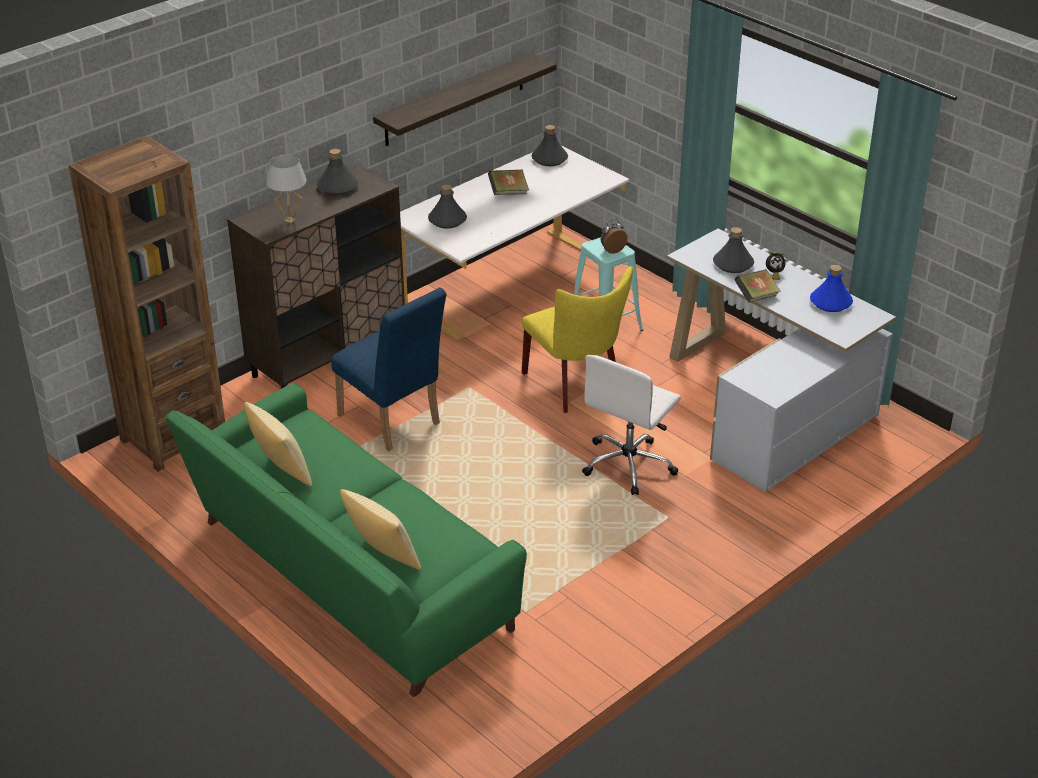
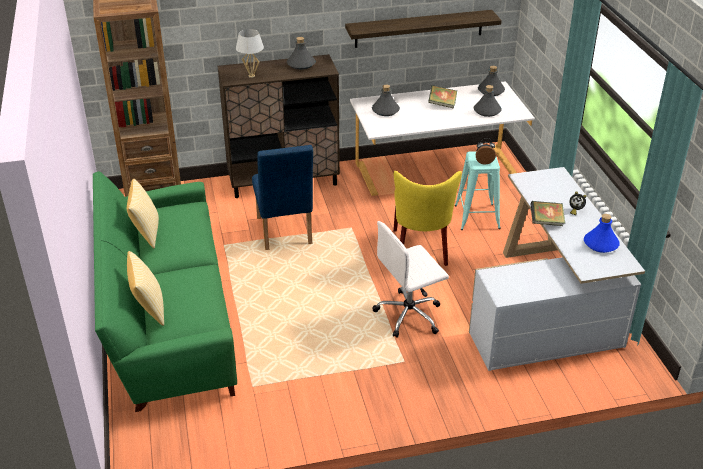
camera: 30 degrees right, 0 degrees up
grey bottle [713,227,754,273] -> grey bottle moved to [473,85,502,117]

